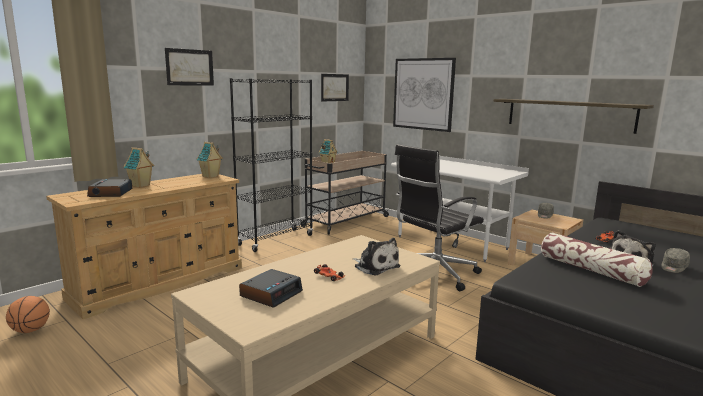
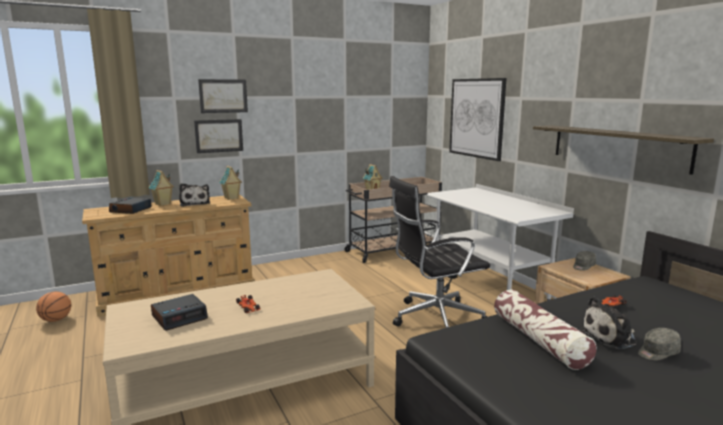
camera: 20 degrees right, 0 degrees up
black bookcase [230,78,313,252] -> none
picture [321,74,349,102] -> picture moved to [194,119,243,153]
plush toy [353,238,401,276] -> plush toy moved to [179,183,210,207]

